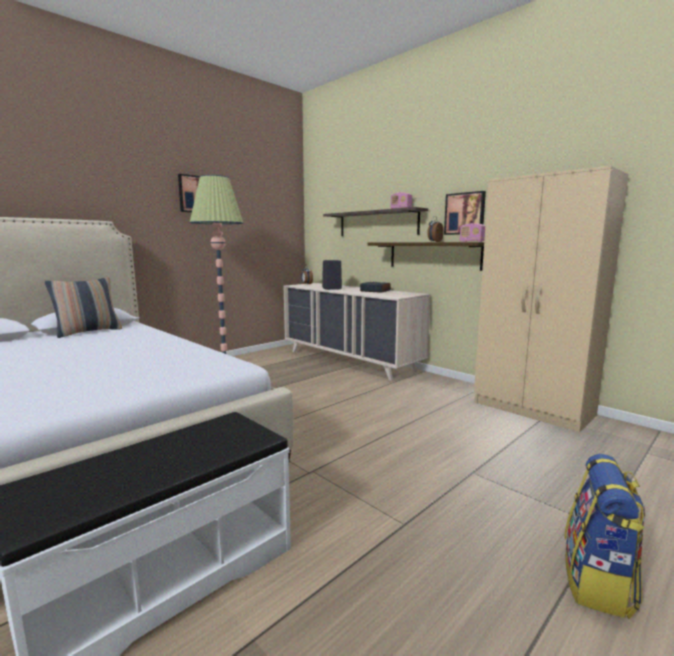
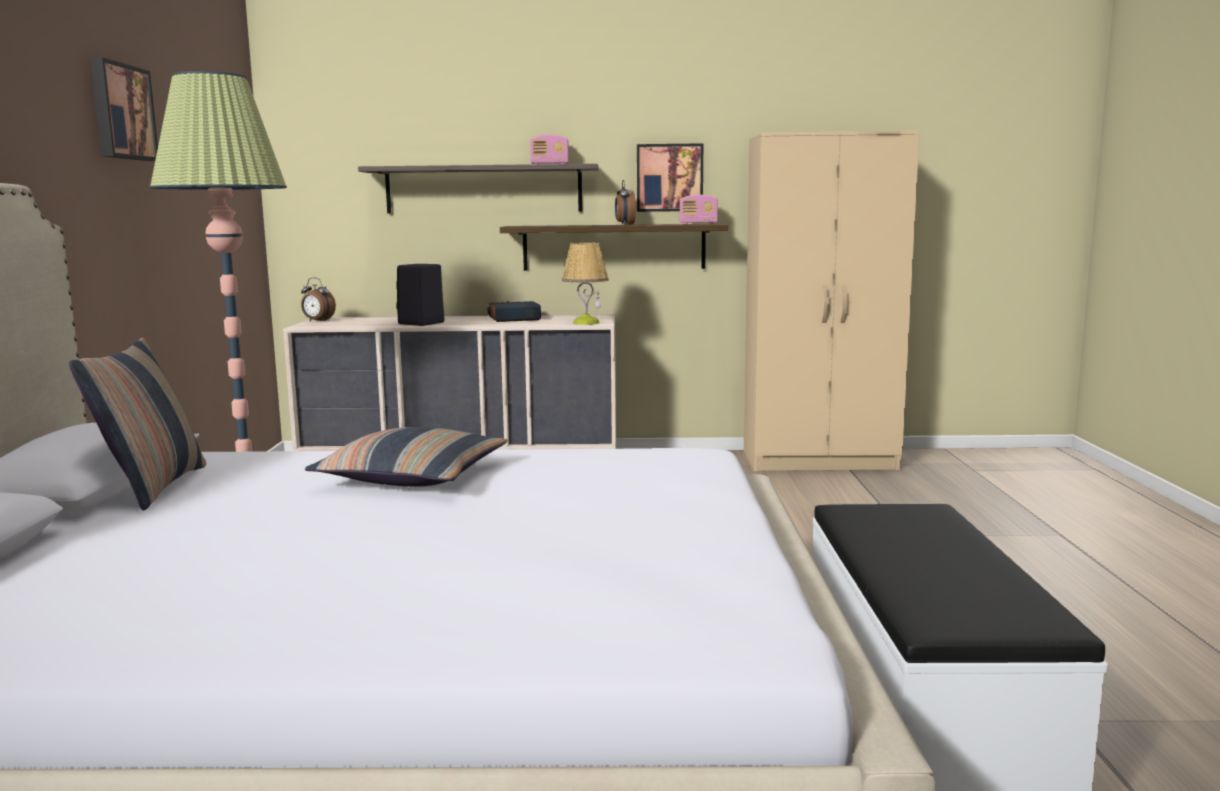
camera: 45 degrees left, 0 degrees up
backpack [564,454,645,619] -> none
none -> pillow [305,427,508,487]
none -> table lamp [562,243,609,325]

